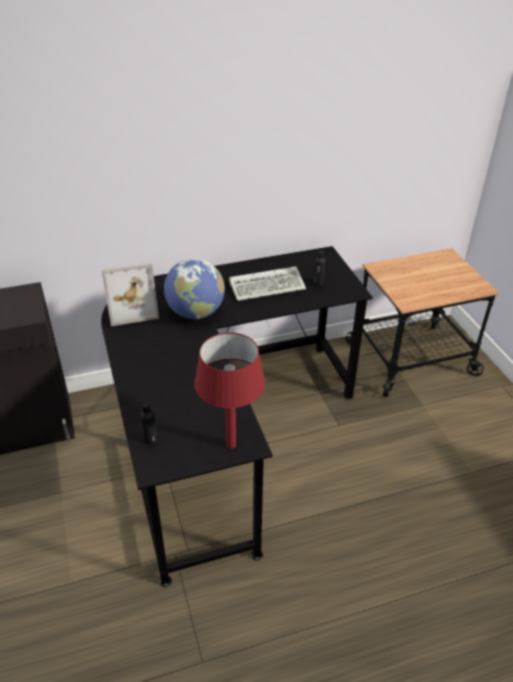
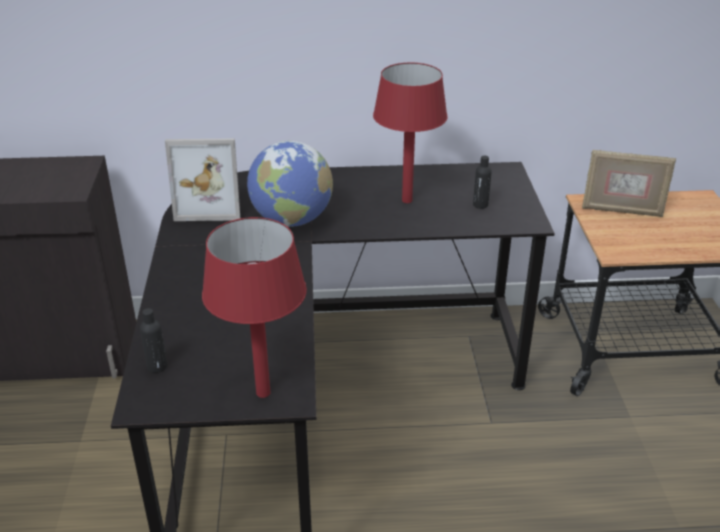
camera: 15 degrees right, 5 degrees down
keyboard [229,266,306,301] -> red table lamp [373,63,448,203]
none -> picture frame [582,150,676,217]

